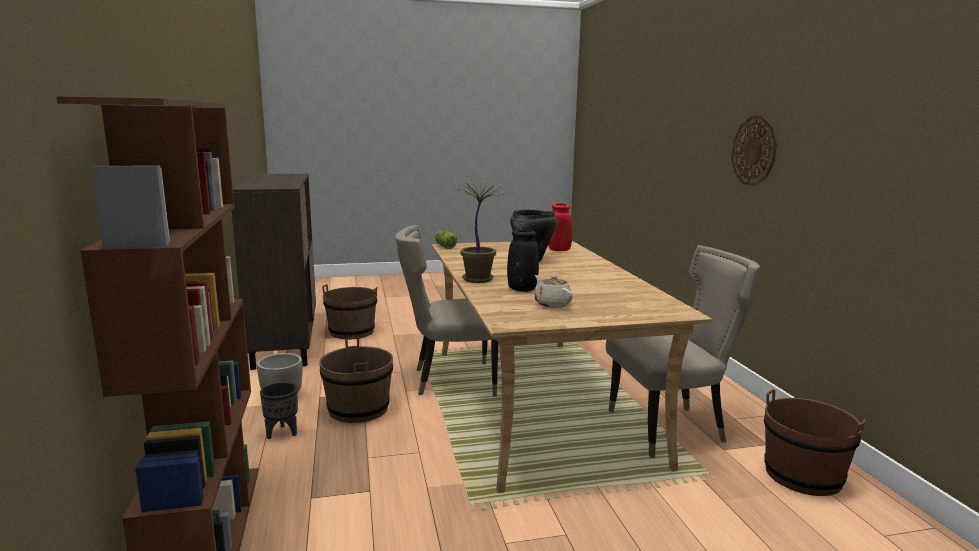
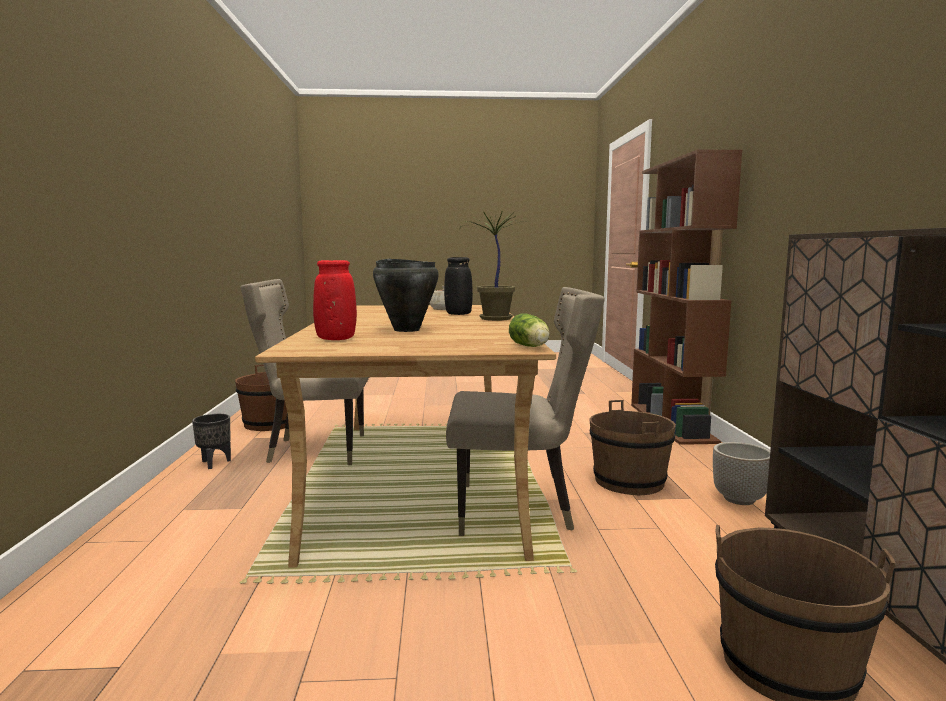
camera: 170 degrees left, 5 degrees down
black planter [260,382,298,439] -> black planter moved to [192,414,231,469]
wall clock [731,116,777,186] -> none

